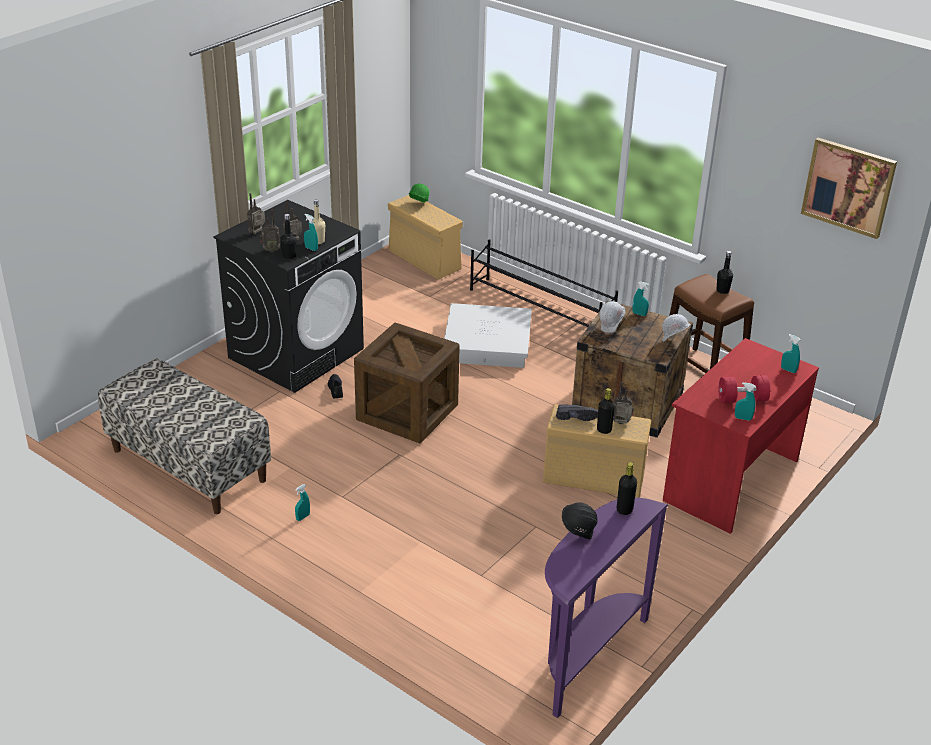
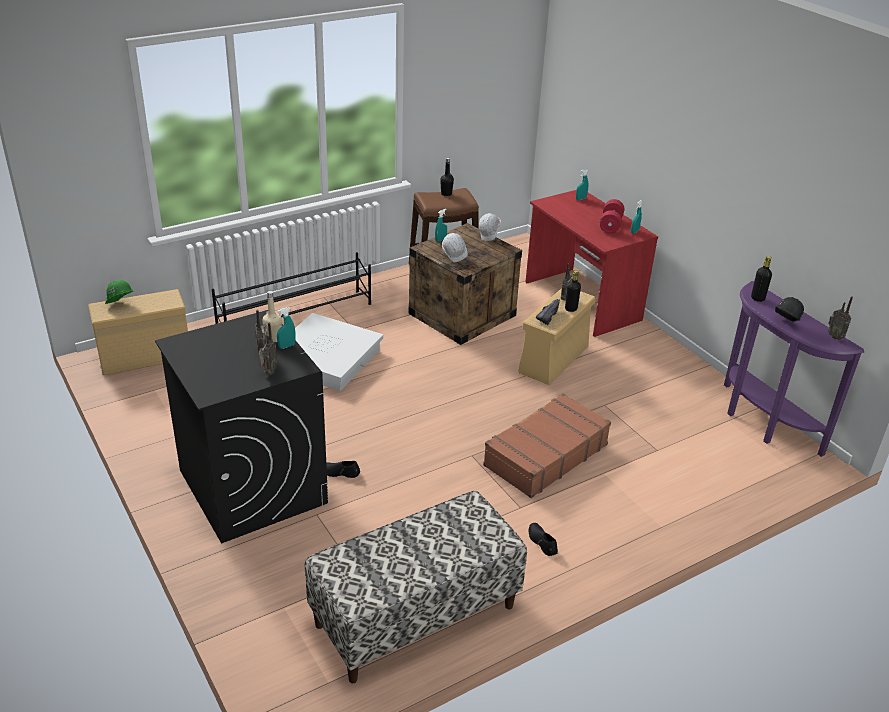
camera: 70 degrees left, 0 degrees up
radio [247,193,265,234] -> radio moved to [828,296,853,340]
black bottle [280,214,297,259] -> none
turquoise spray bottle [295,484,310,521] -> black shoe [529,523,558,556]
crate [354,323,460,443] -> none
picture [801,138,897,239] -> none
none -> brown suitcase [483,393,611,498]

